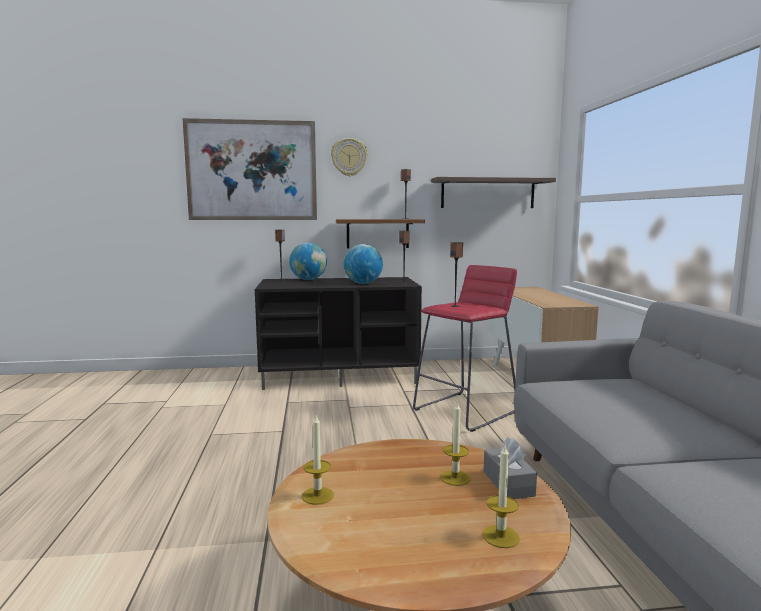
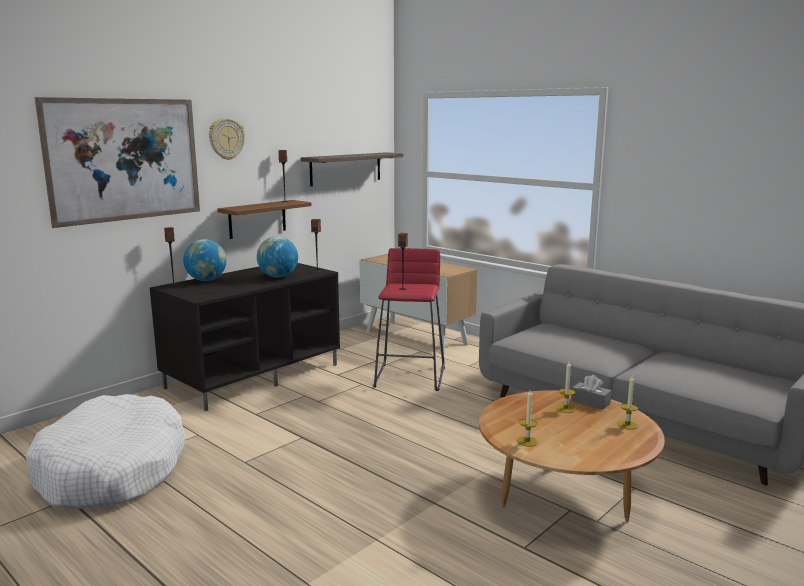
camera: 40 degrees left, 5 degrees up
none -> white dog bed [26,394,186,509]

